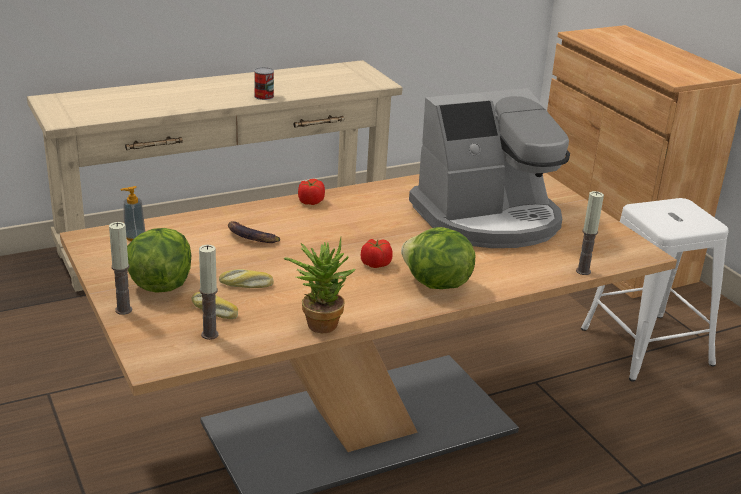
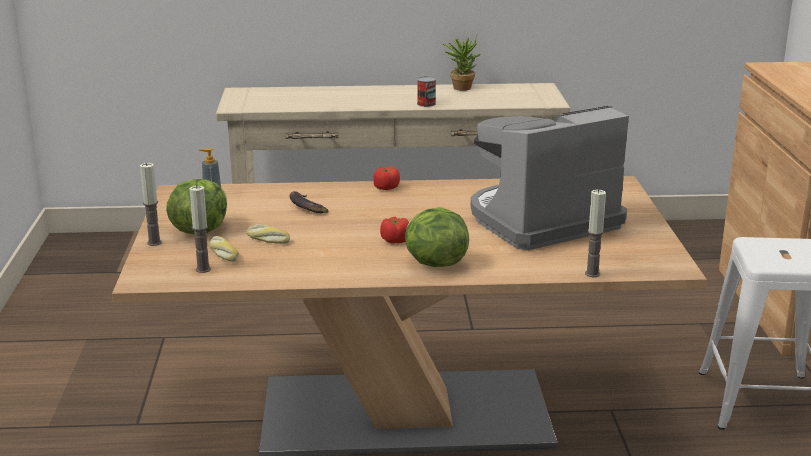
camera: 25 degrees right, 5 degrees down
potted plant [284,237,356,333] -> potted plant moved to [443,36,482,91]
coffee machine [409,88,570,248] -> coffee machine turned 150 degrees clockwise [471,106,629,250]

